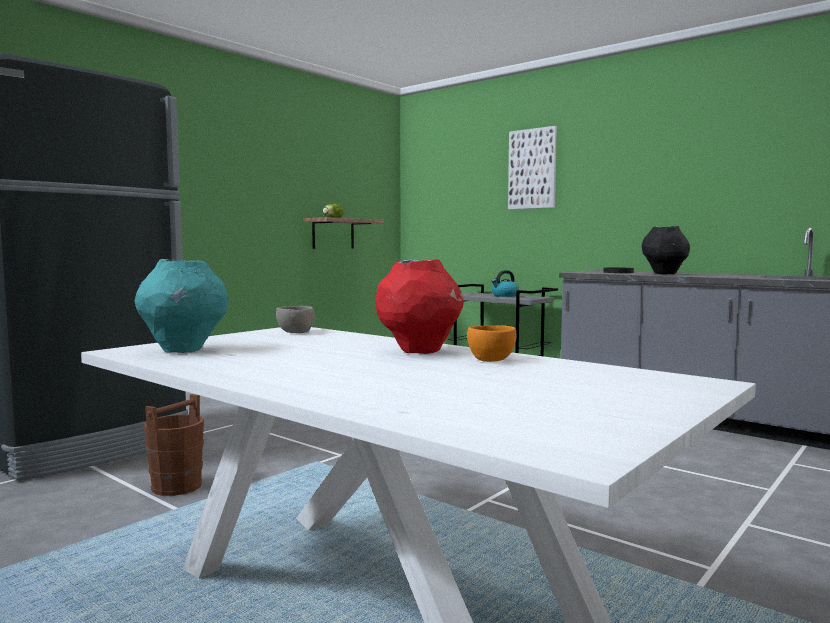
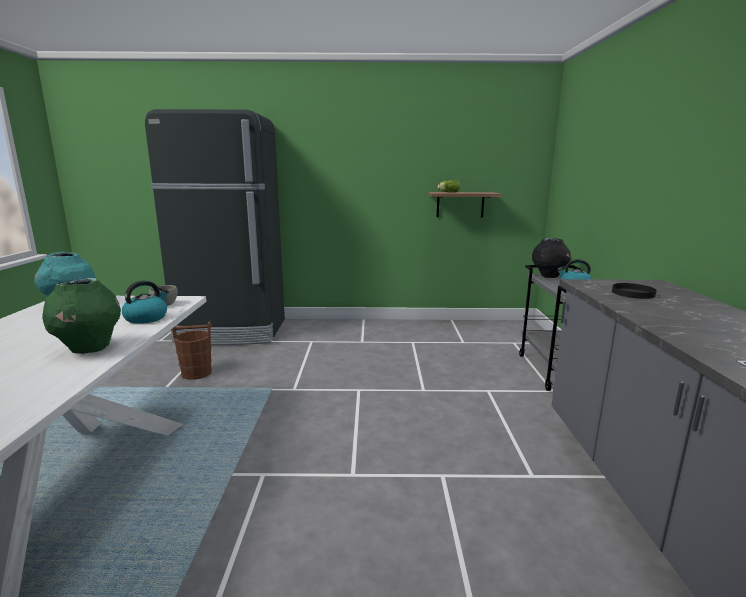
camera: 50 degrees right, 10 degrees up
red vase [376,259,464,354] -> green vase [42,278,121,354]
orange bowl [467,325,517,362] -> none
picture [508,126,557,209] -> none
black vase [642,226,690,274] -> black vase moved to [532,238,571,278]
none -> kettle [122,280,169,324]

